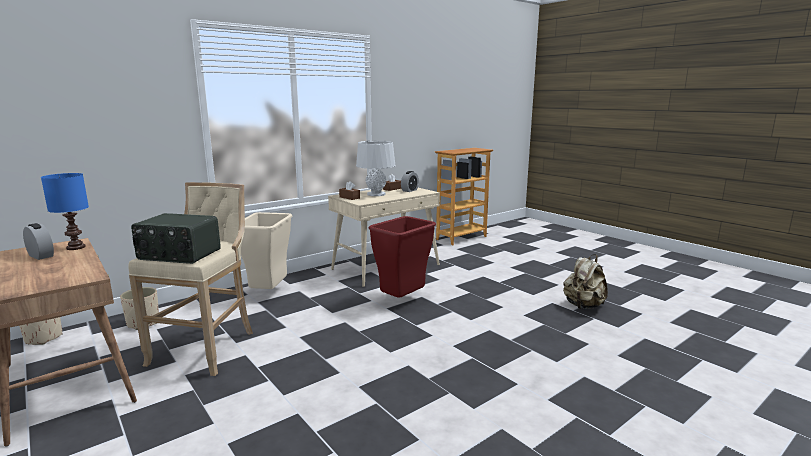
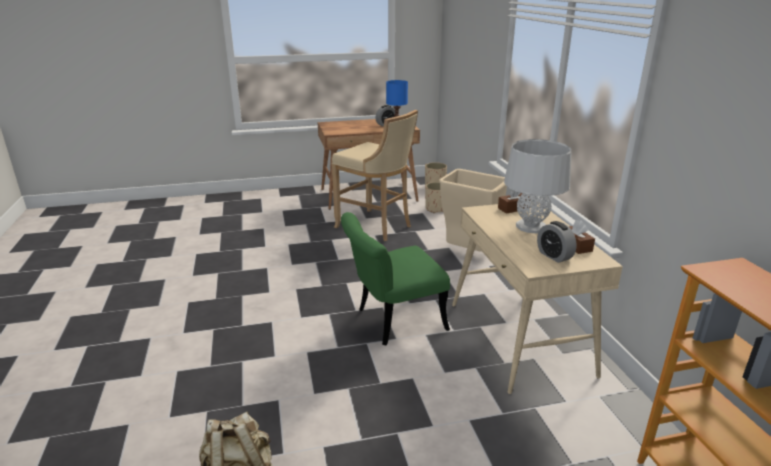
camera: 115 degrees right, 10 degrees up
radio [131,213,221,264] -> none
red trash can [368,216,436,297] -> green chair [341,212,450,345]

